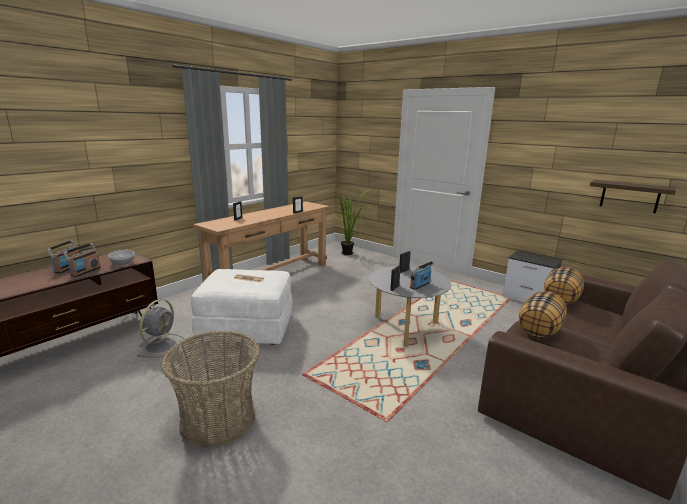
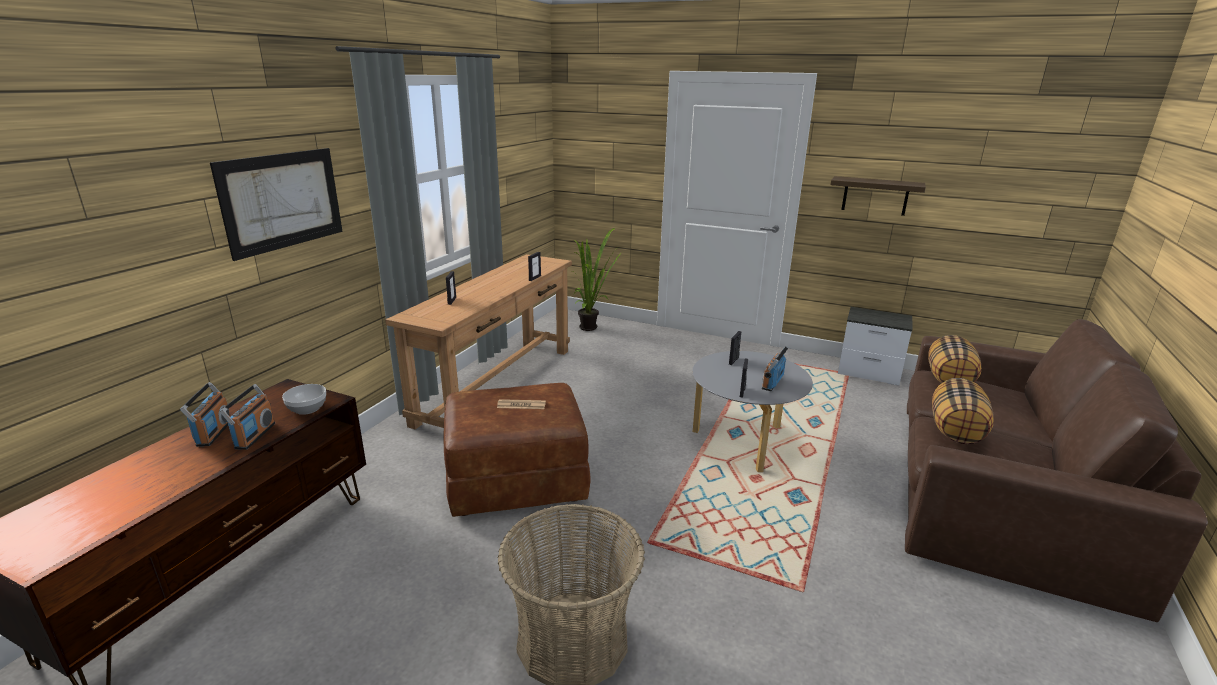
camera: 15 degrees left, 5 degrees up
grey fan [137,299,184,357] -> none
white ottoman [191,269,293,345] -> brown ottoman [444,383,591,517]
shelf [590,180,676,213] -> shelf moved to [830,176,926,216]
none -> picture [210,148,343,261]

